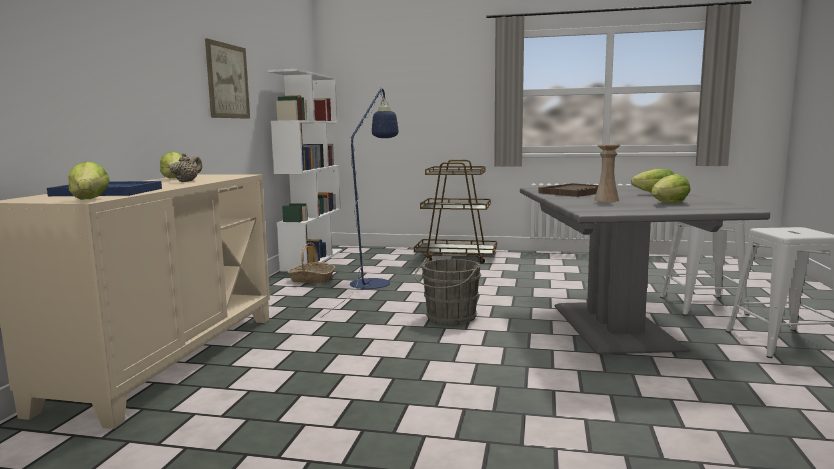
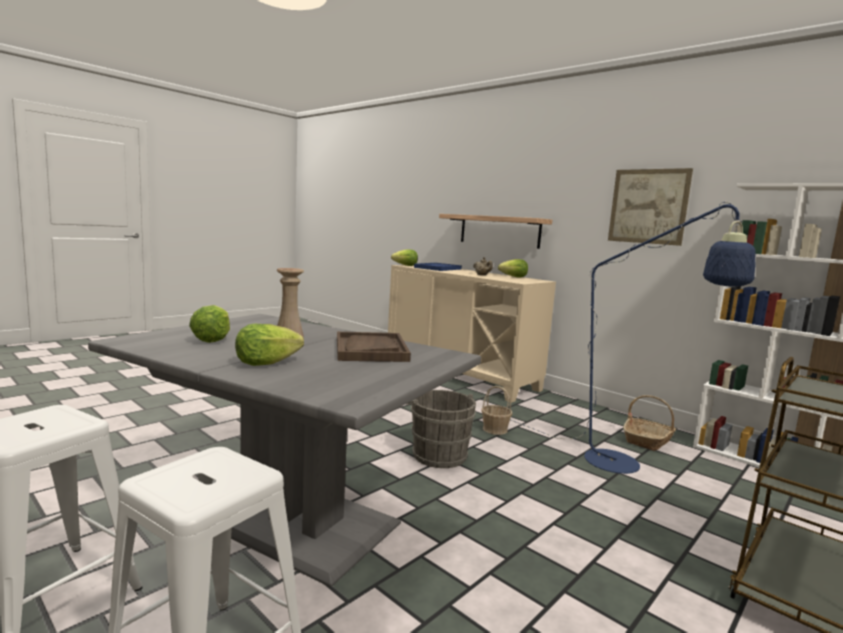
camera: 120 degrees right, 0 degrees up
none -> shelf [439,214,552,249]
none -> basket [481,386,512,435]

